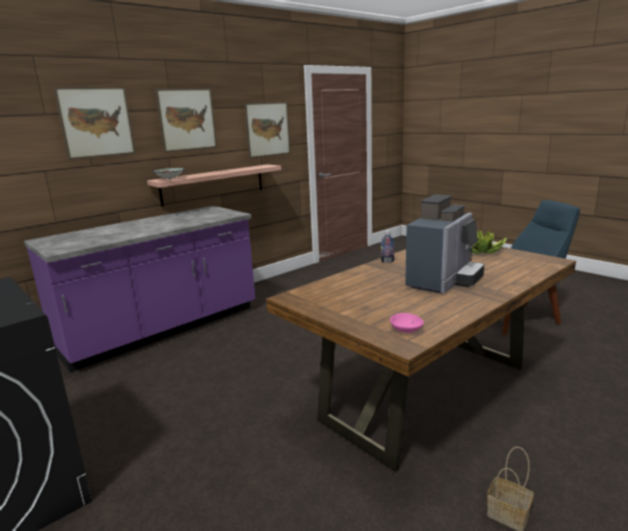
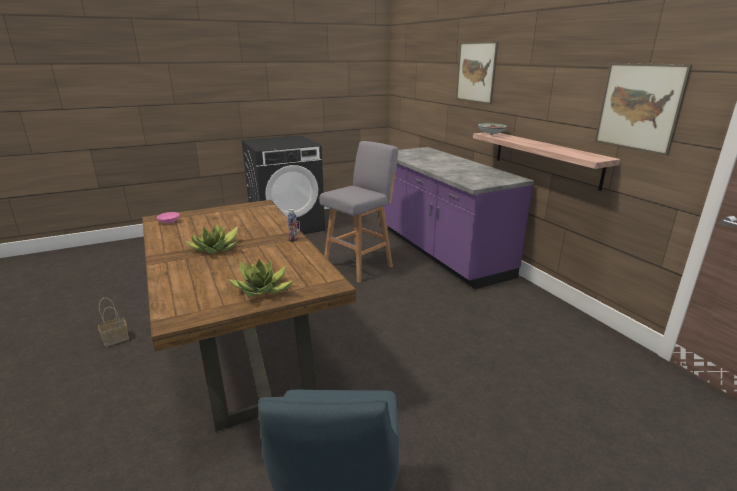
camera: 105 degrees right, 5 degrees up
picture [155,88,217,153] -> none
coffee machine [405,194,484,293] -> potted plant [185,224,239,253]
none -> grey stool [319,141,398,283]

